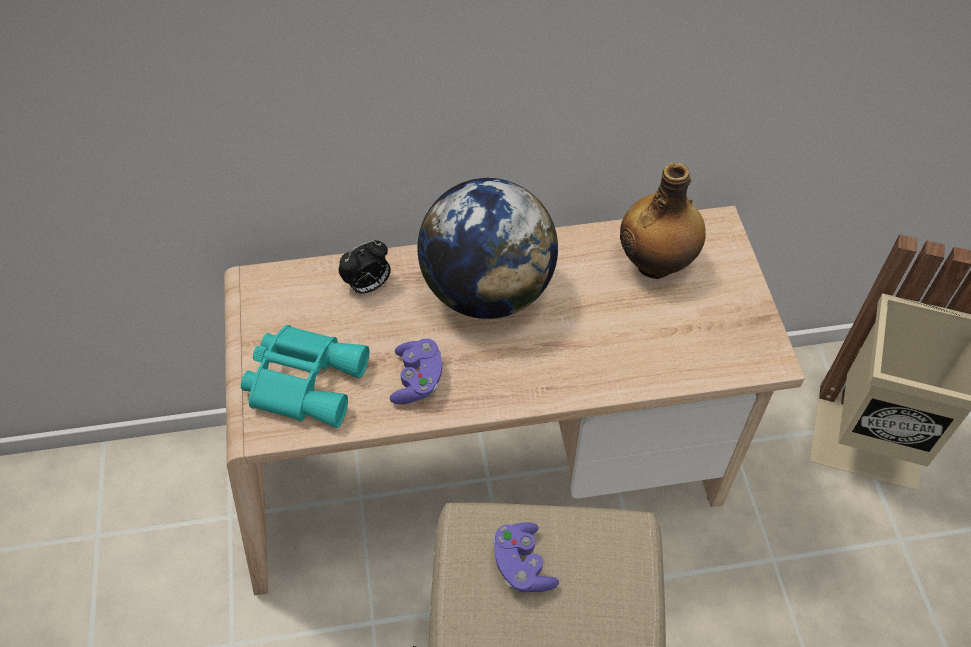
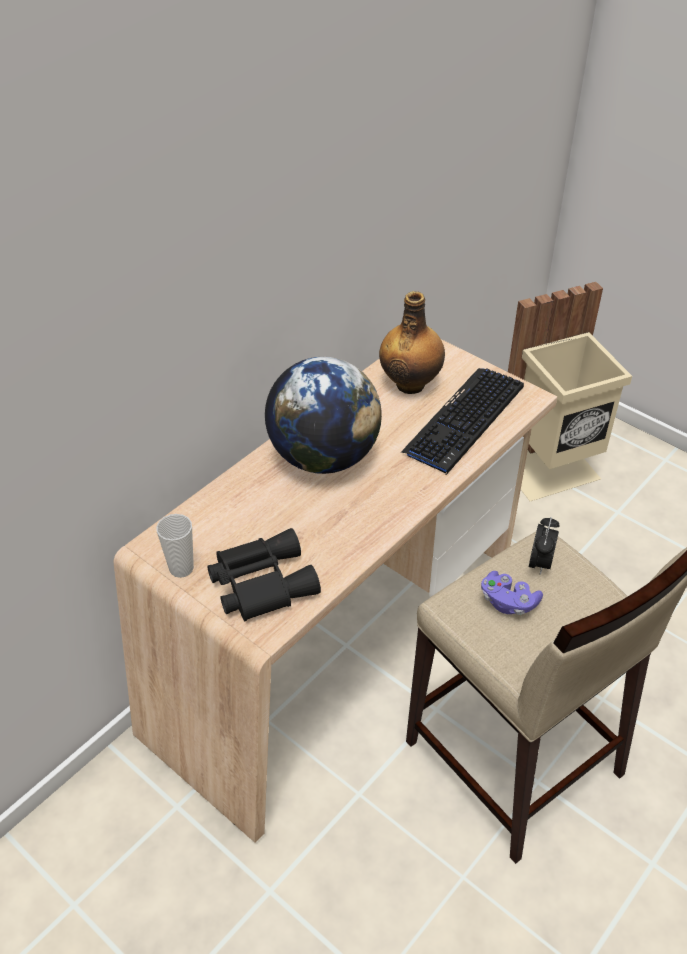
camera: 40 degrees left, 10 degrees down
turquoise binoculars [241,325,370,428] -> black binoculars [207,528,321,622]
alarm clock [339,240,391,294] -> alarm clock moved to [529,517,559,575]
purple game controller [390,338,442,404] -> none
none -> cup [156,514,194,578]
none -> keyboard [401,368,524,475]

